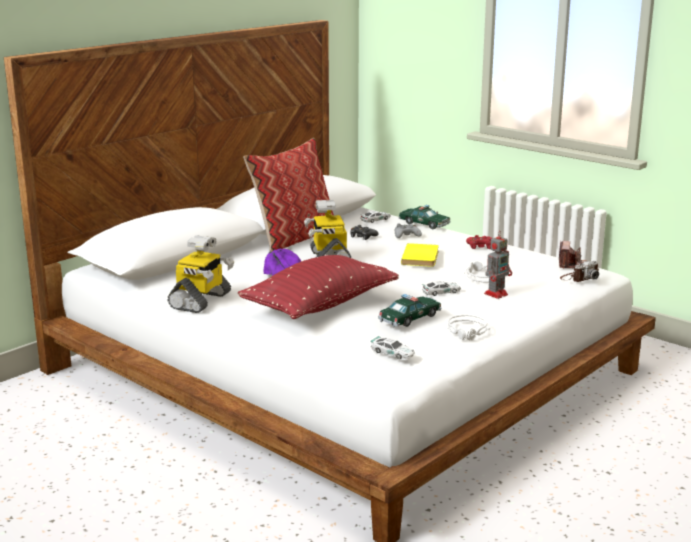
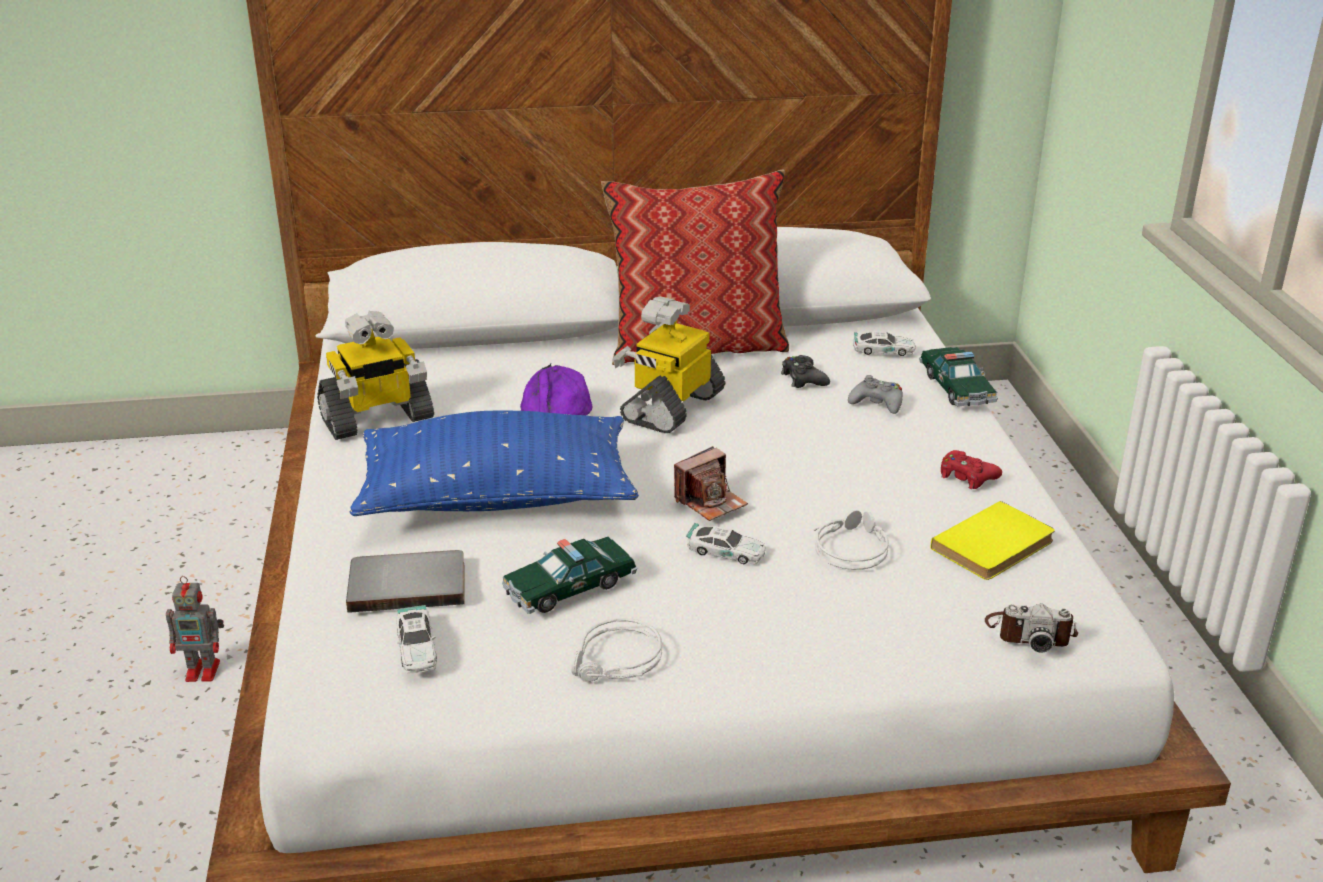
camera: 40 degrees right, 10 degrees up
red pillow [238,255,399,319] -> blue pillow [350,410,639,516]
toy car [378,294,442,327] -> toy car turned 150 degrees clockwise [502,537,637,614]
yellow book [401,243,439,267] -> yellow book moved to [931,501,1055,580]
toy robot [484,231,512,299] -> toy robot moved to [166,576,224,682]
camera [559,241,587,269] -> camera moved to [674,446,748,521]
none -> grey book [346,550,464,613]

